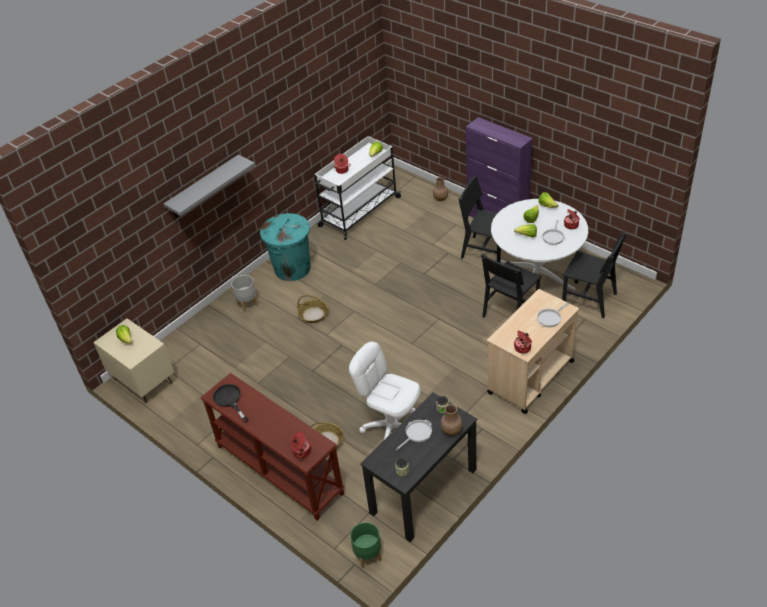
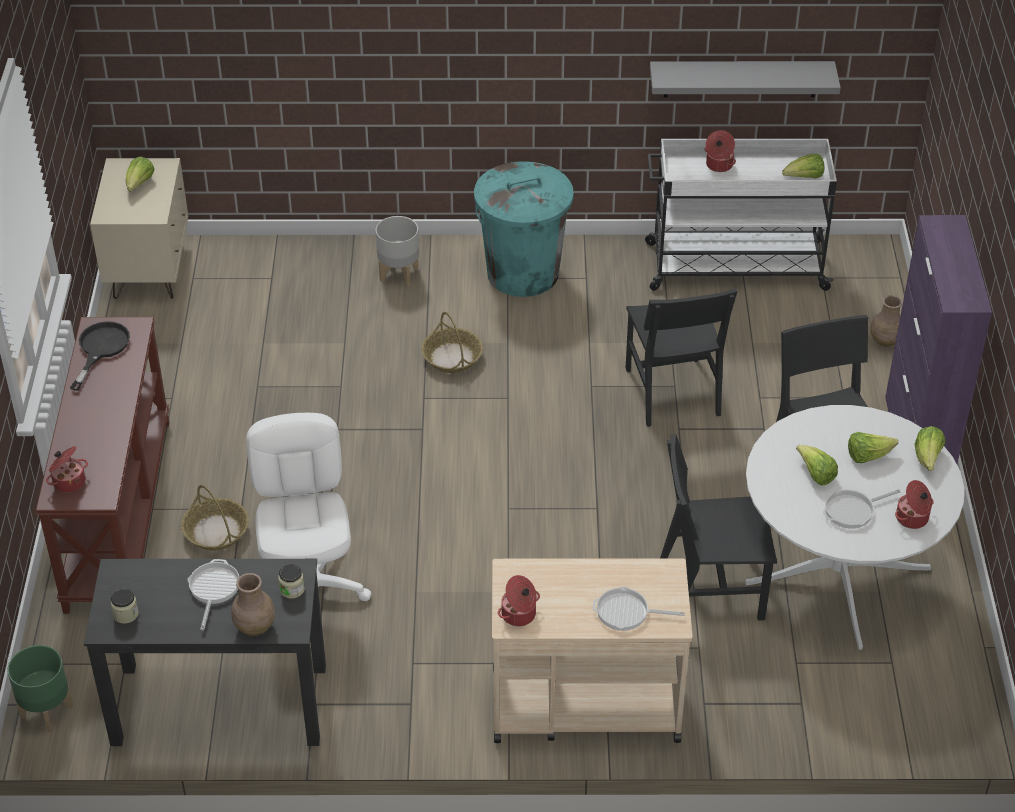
camera: 45 degrees right, 0 degrees up
grey shelf [164,155,255,217] -> grey shelf moved to [650,61,841,98]
frying pan [396,420,432,450] -> frying pan turned 90 degrees counterclockwise [187,559,239,630]
black chair [562,230,626,318] -> black chair moved to [626,288,737,427]

